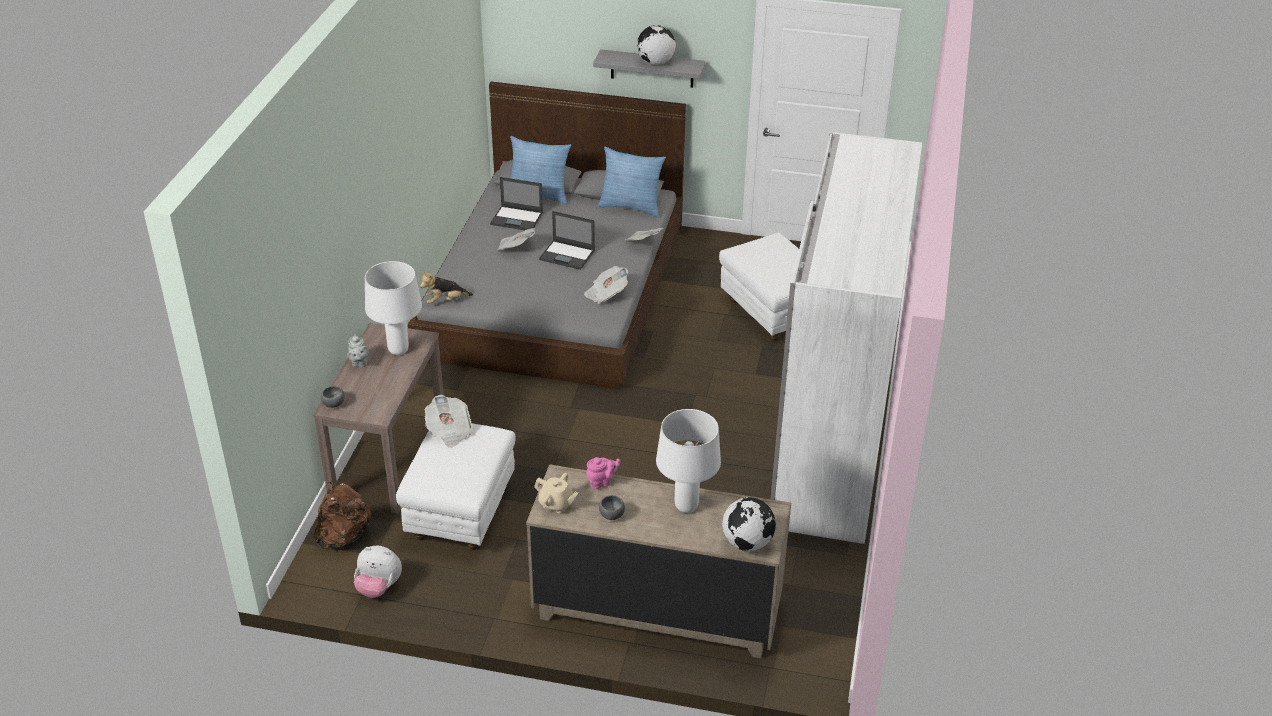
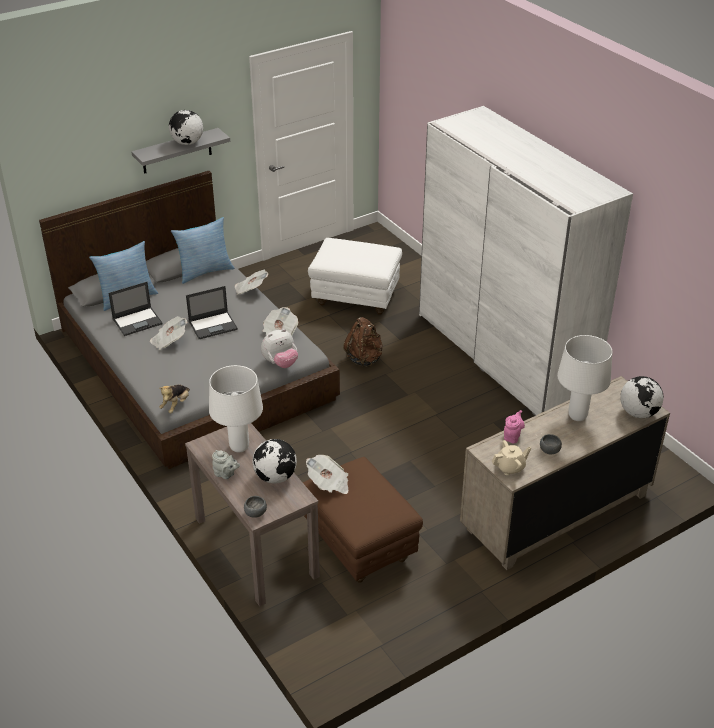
camera: 45 degrees left, 0 degrees up
brown backpack [313,482,371,549] -> brown backpack moved to [343,317,383,367]
plush toy [354,546,402,598] -> plush toy moved to [261,329,298,368]
white ottoman [396,424,516,550] -> brown ottoman [303,457,423,583]
none -> globe [252,439,297,483]

